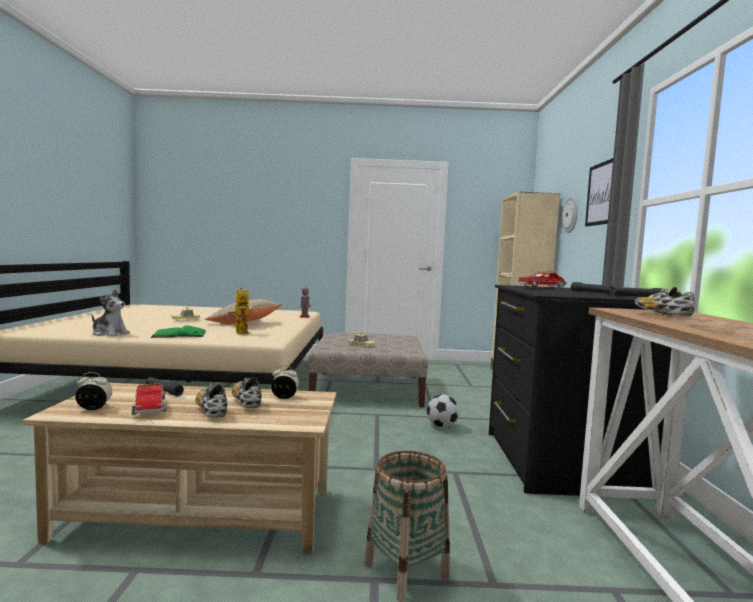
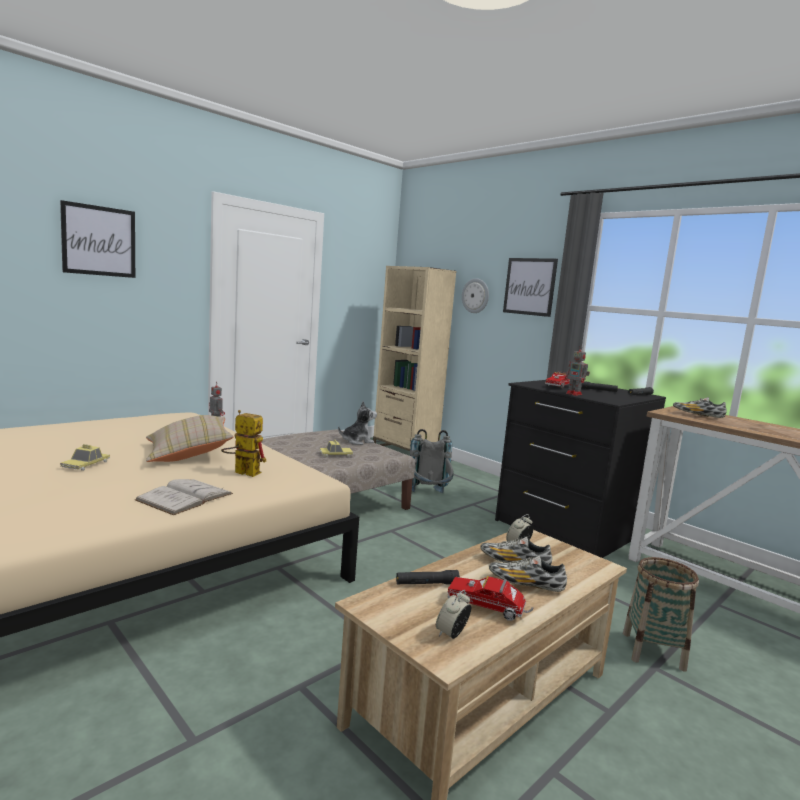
camera: 45 degrees left, 5 degrees up
plush toy [92,289,130,336] -> plush toy moved to [338,401,377,445]
green book [150,325,206,338] -> white book [135,479,233,515]
football [427,394,459,428] -> none
none -> picture [60,200,135,278]
none -> grey backpack [410,429,454,493]
none -> toy robot [565,346,590,396]

